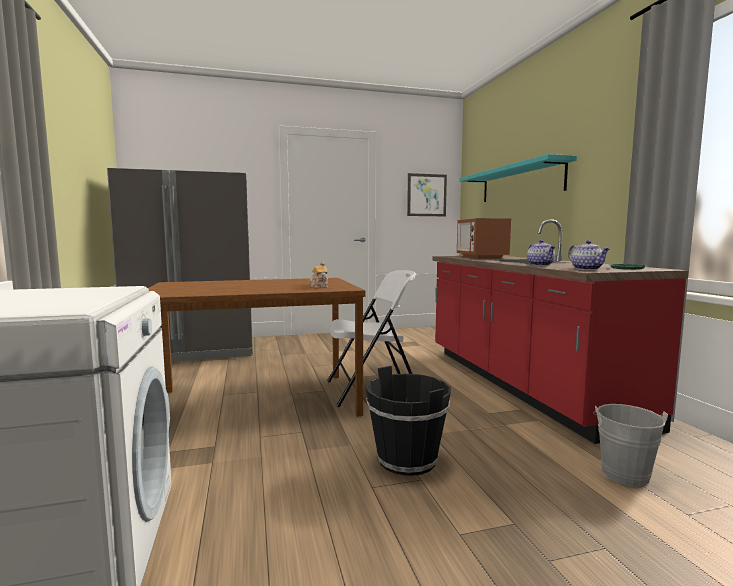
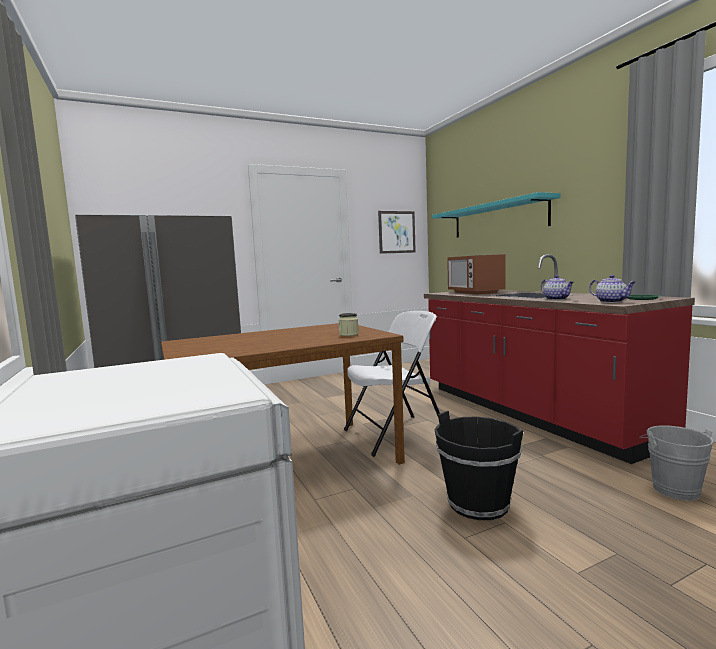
camera: 10 degrees left, 0 degrees up
teapot [310,262,328,288] -> jar [338,313,359,336]

